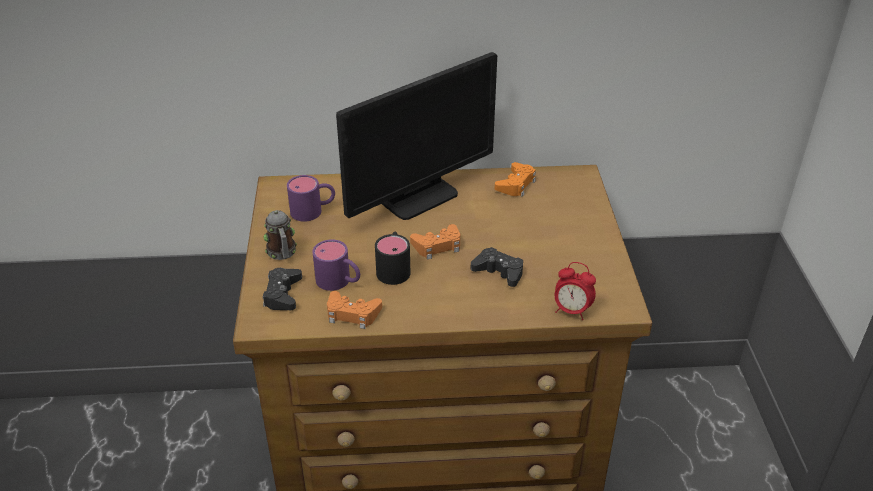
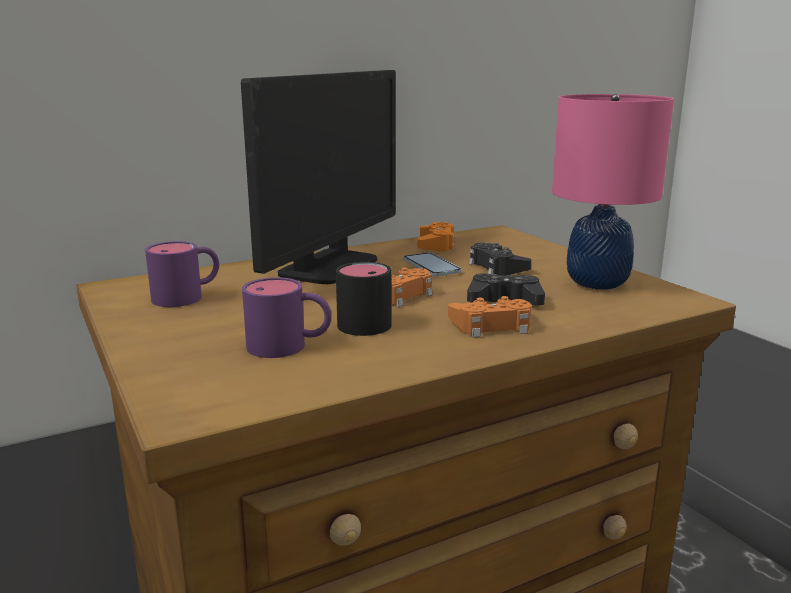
camera: 25 degrees left, 20 degrees down
black game controller [263,268,302,310] -> black game controller moved to [469,242,531,275]
mug [264,210,297,260] -> none
orange game controller [327,291,382,329] -> orange game controller moved to [448,296,532,337]
alarm clock [555,262,596,320] -> none
none -> phone [403,253,462,277]
none -> pink table lamp [552,94,674,290]

